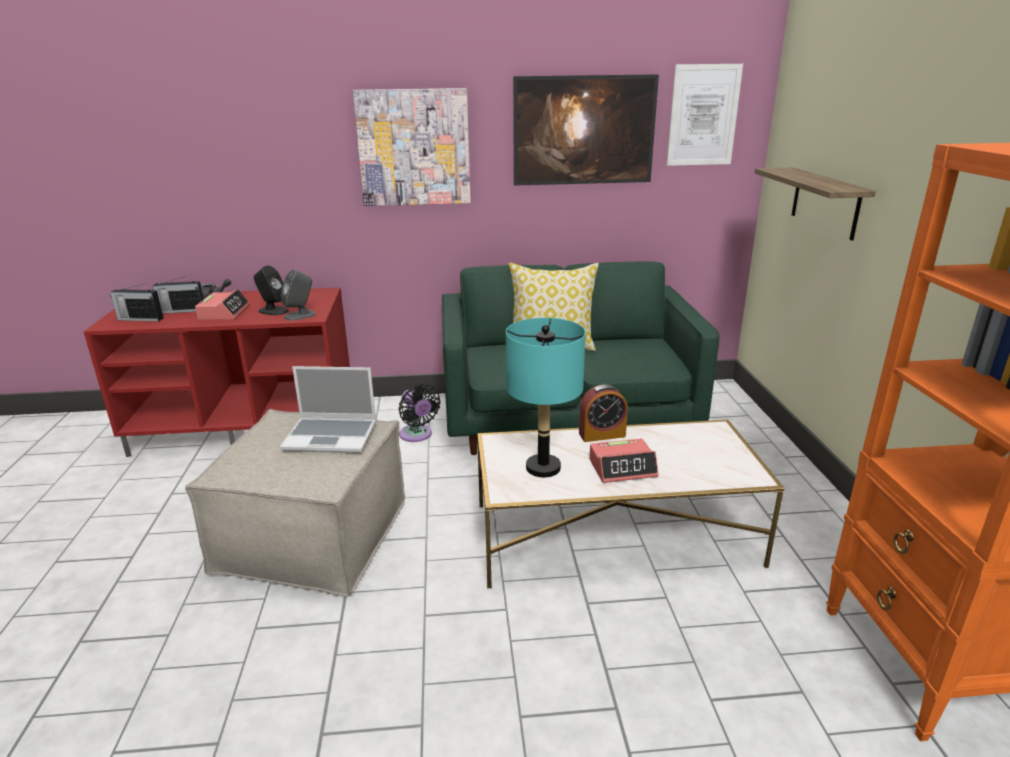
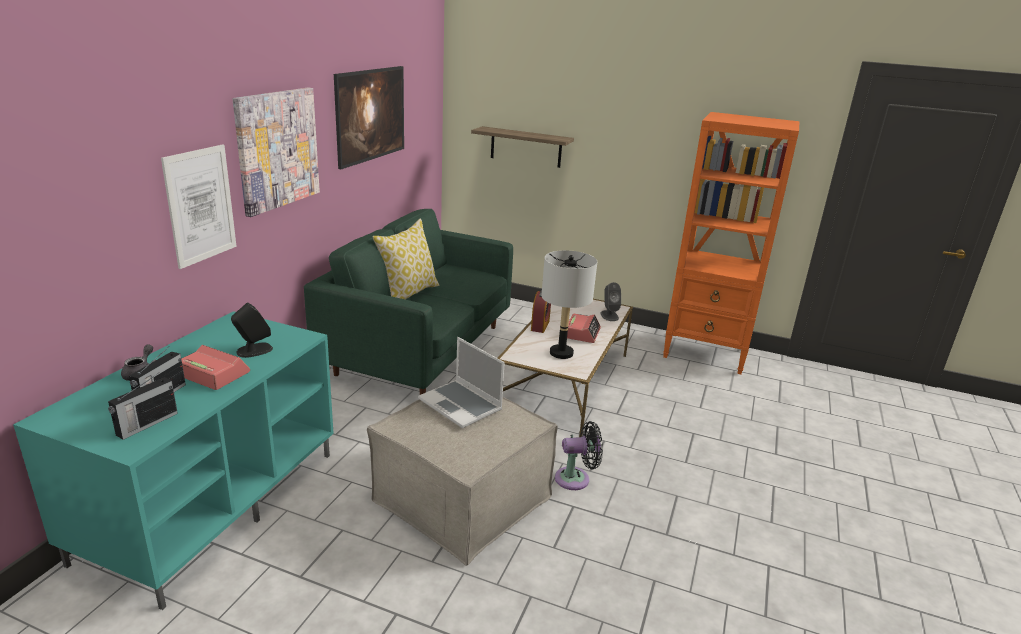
camera: 65 degrees left, 0 degrees up
red tv stand [84,287,350,457] -> turquoise tv stand [13,311,334,610]
laptop [280,366,377,453] -> laptop turned 105 degrees clockwise [418,337,505,428]
grey speaker [281,269,316,321] -> grey speaker moved to [600,282,621,321]
black fan [399,384,441,442] -> black fan moved to [555,421,603,490]
turquoise table lamp [506,318,586,477] -> grey table lamp [541,250,597,359]
picture [667,64,743,166] -> picture moved to [161,144,237,269]

